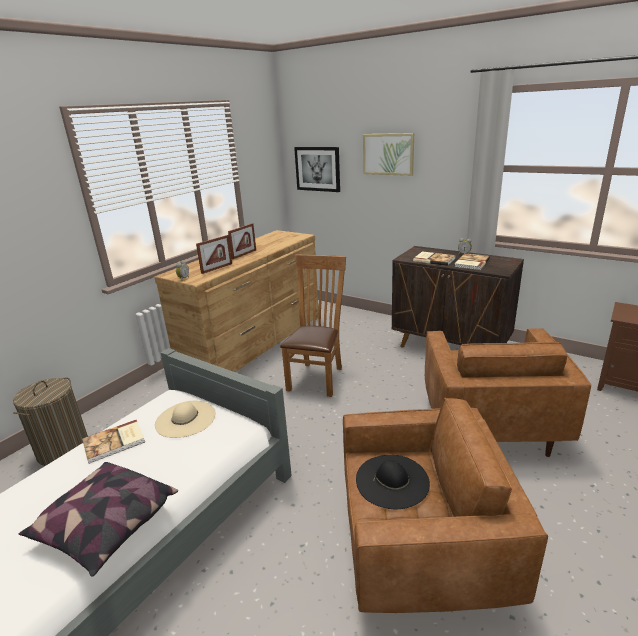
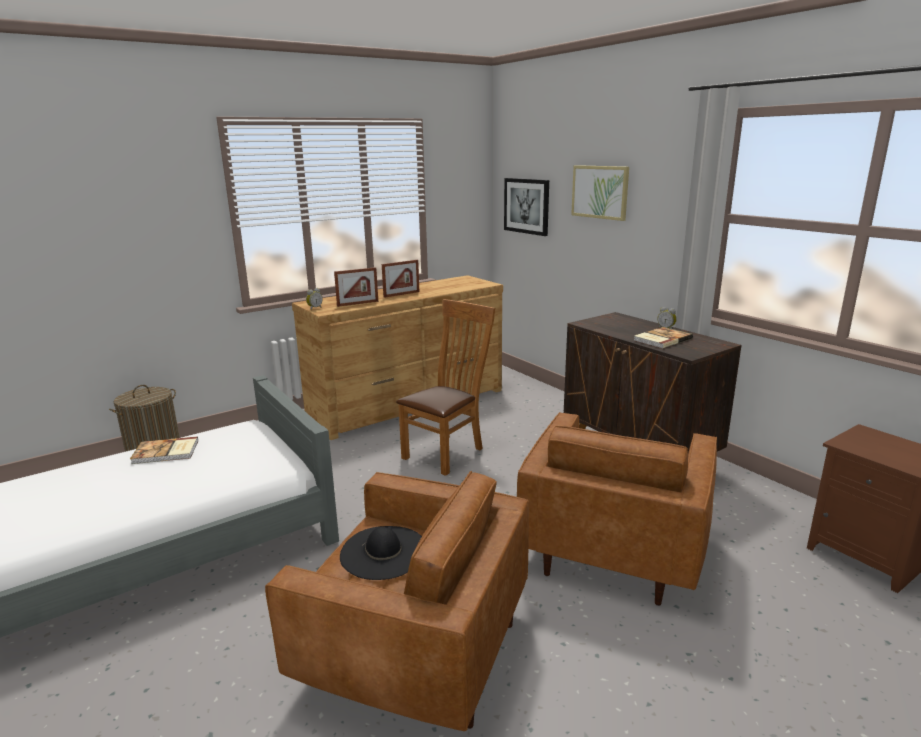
camera: 20 degrees right, 5 degrees down
pillow [19,462,178,577] -> none
beige hat [155,401,216,438] -> none
book [413,251,456,266] -> none

